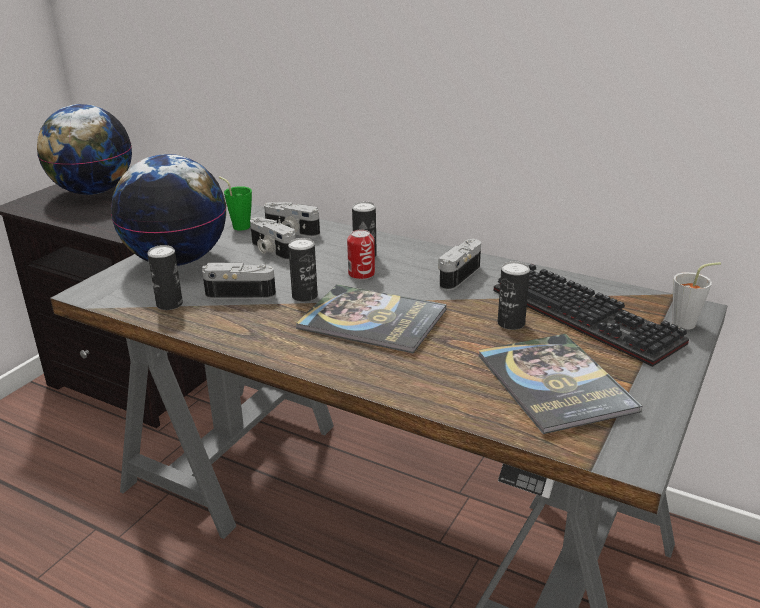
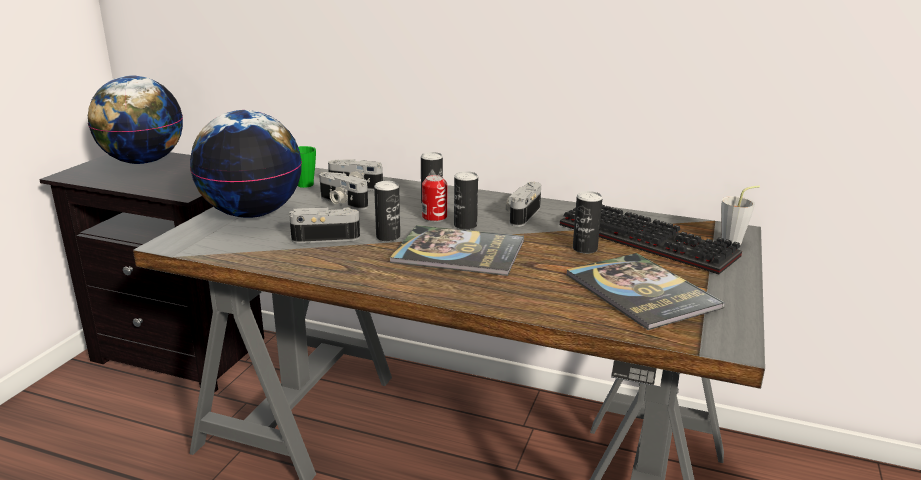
camera: 10 degrees left, 5 degrees down
can [147,245,183,310] -> can moved to [454,171,478,230]

